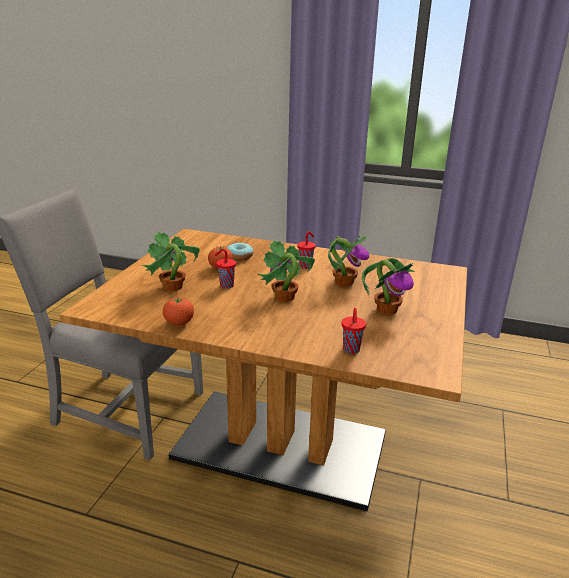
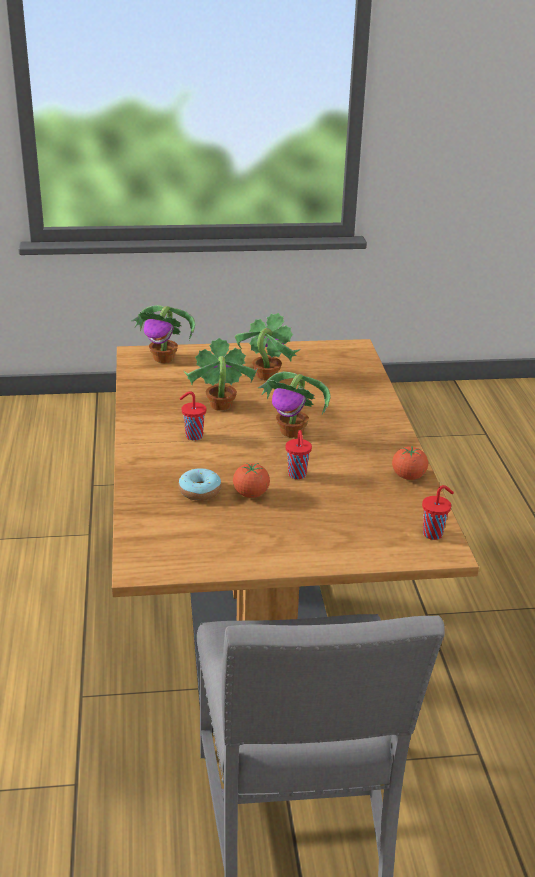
camera: 115 degrees left, 5 degrees up
potted plant [142,232,200,292] -> potted plant moved to [131,305,195,363]
red cup [342,308,366,354] -> red cup moved to [422,485,454,540]

